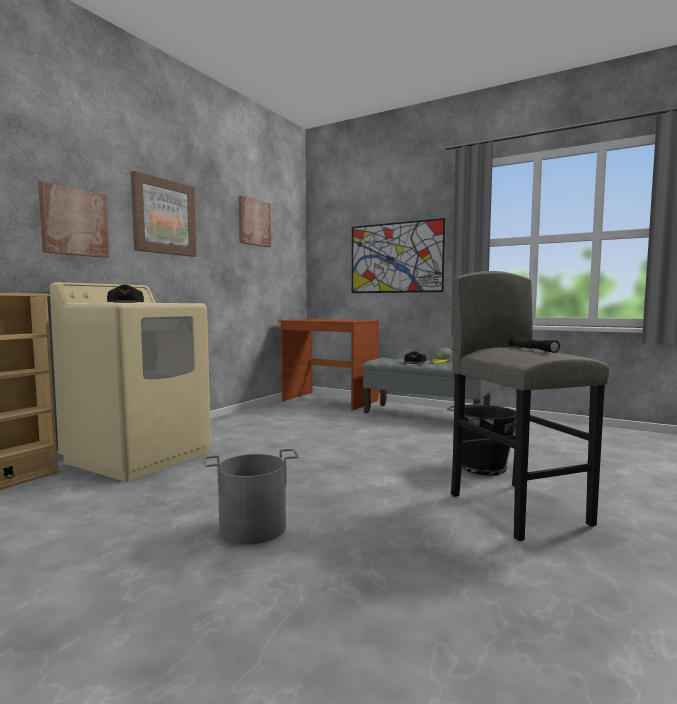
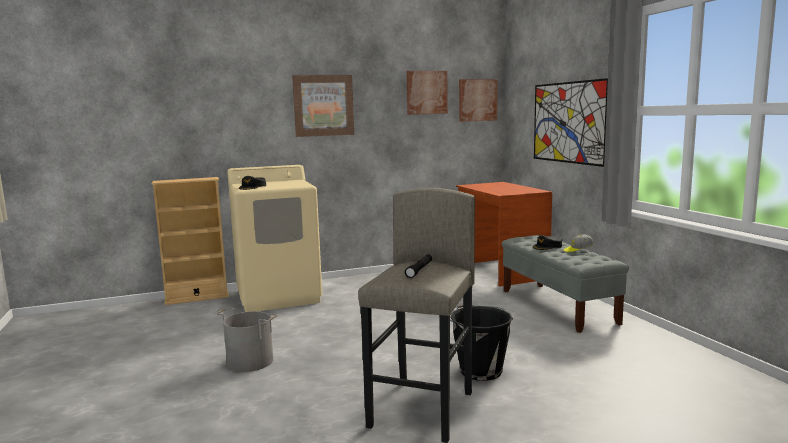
camera: 40 degrees right, 5 degrees up
picture [38,181,109,258] -> picture moved to [459,79,498,122]

